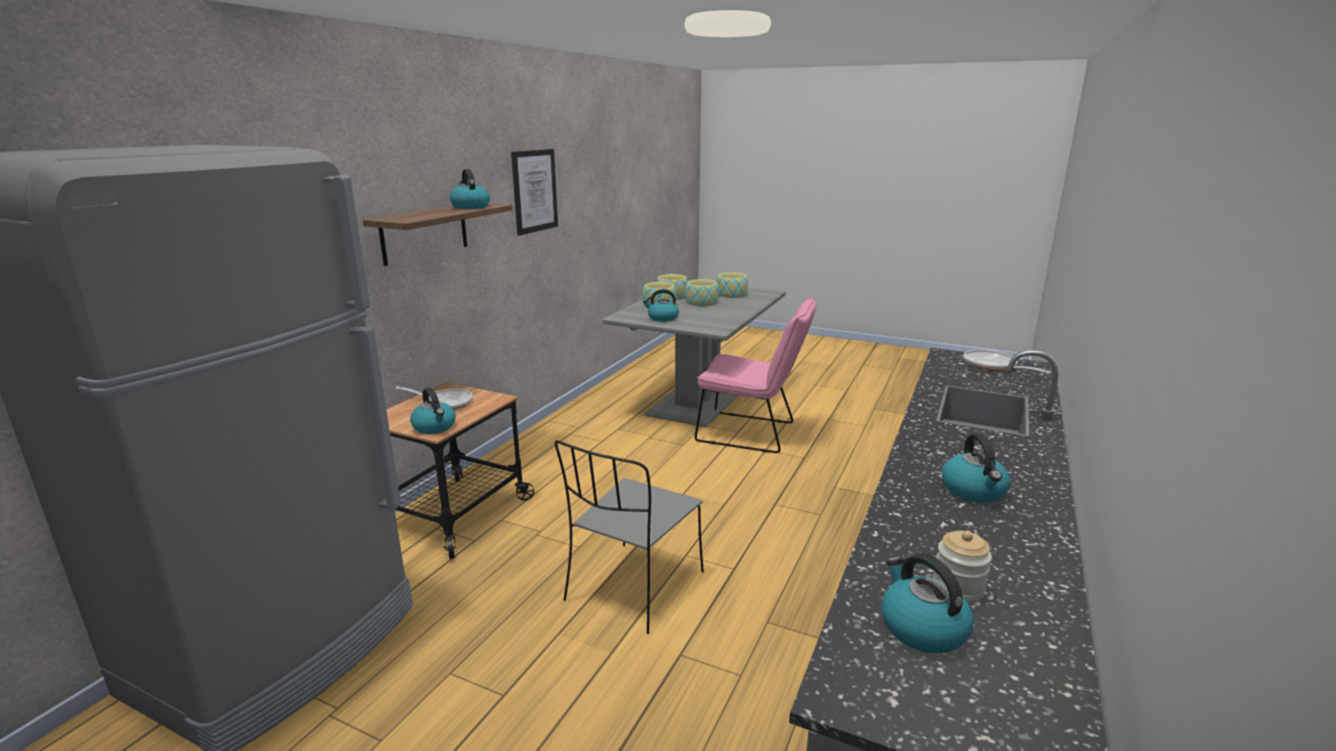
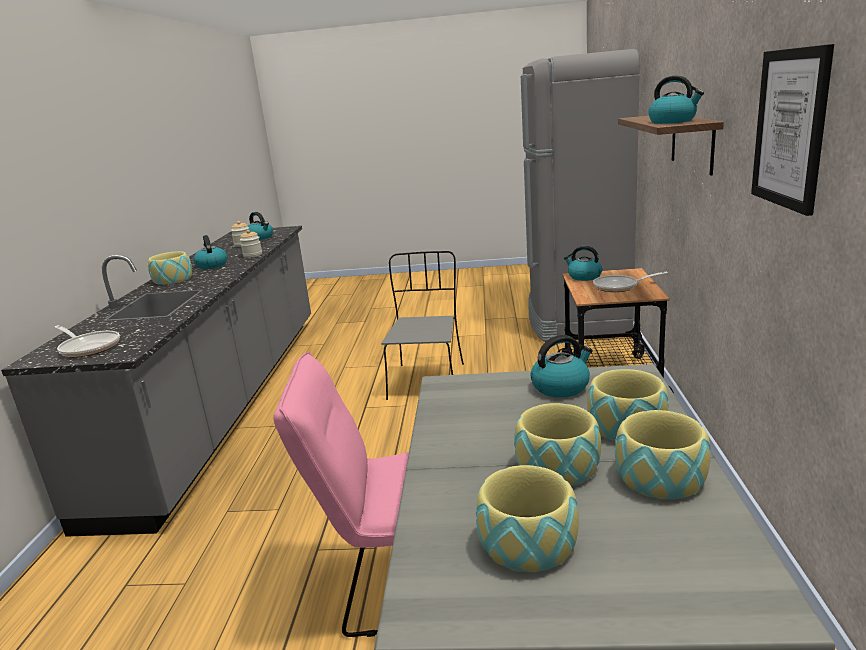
camera: 160 degrees right, 0 degrees up
none -> bowl [148,251,192,285]
none -> jar [240,230,262,258]

